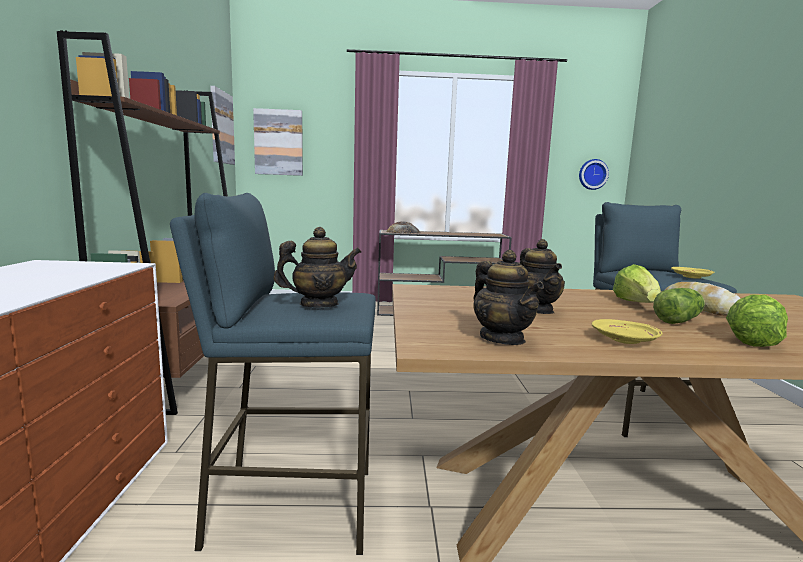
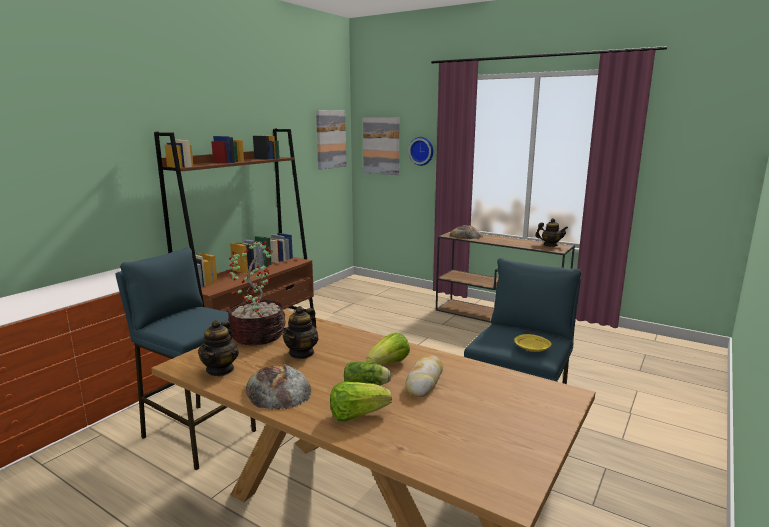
camera: 35 degrees right, 5 degrees up
teapot [274,227,361,308] -> teapot moved to [535,218,568,247]
wall clock [579,159,609,190] -> wall clock moved to [408,137,433,166]
yellow plate [592,319,663,344] -> bread [246,364,311,410]
none -> potted plant [226,241,286,345]

